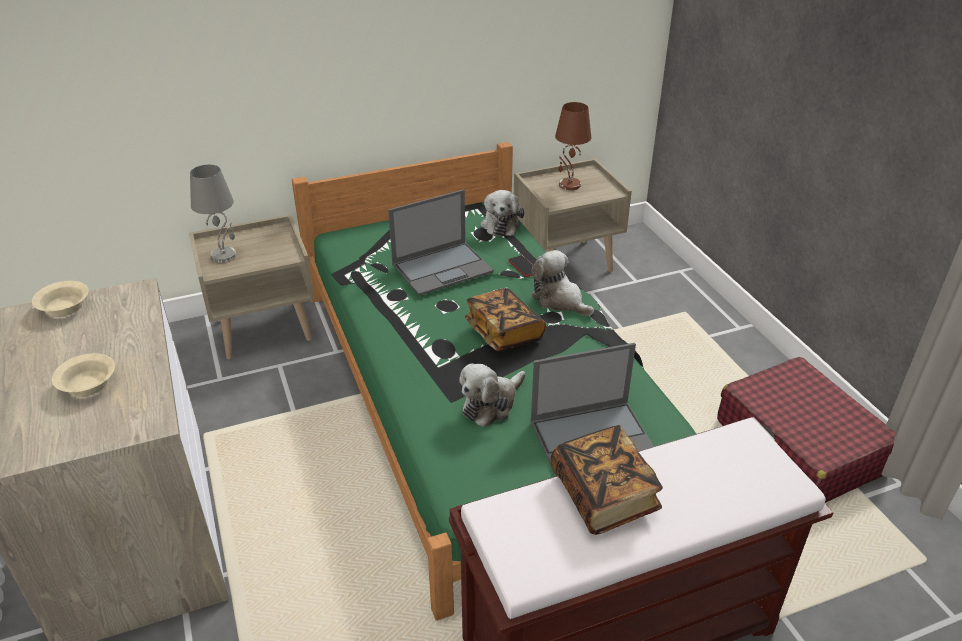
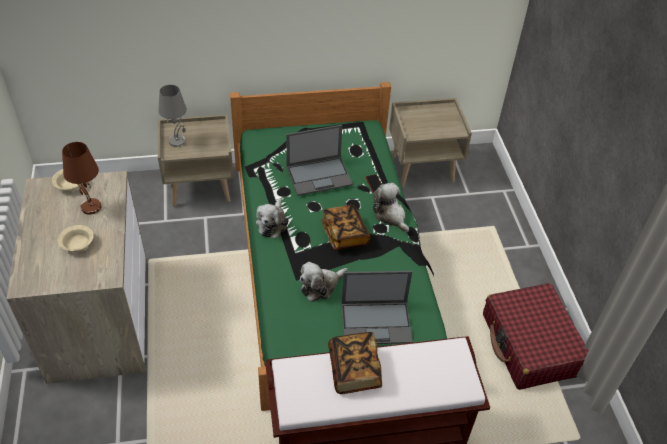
camera: 10 degrees right, 10 degrees up
plush toy [480,190,524,236] -> plush toy moved to [256,198,288,238]
brown table lamp [555,102,591,190] -> brown table lamp moved to [62,142,101,215]

